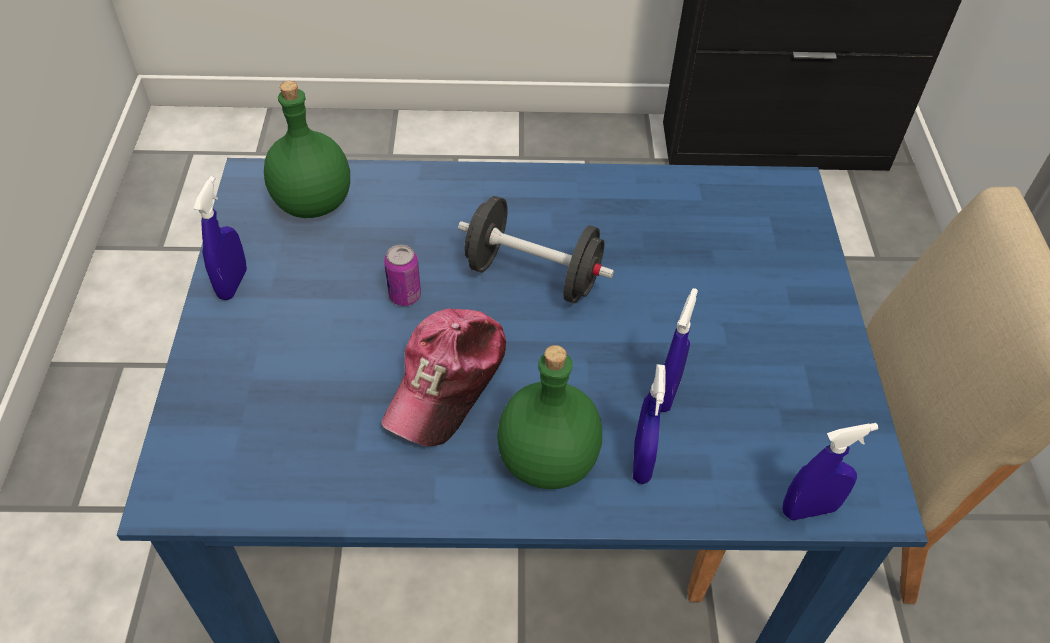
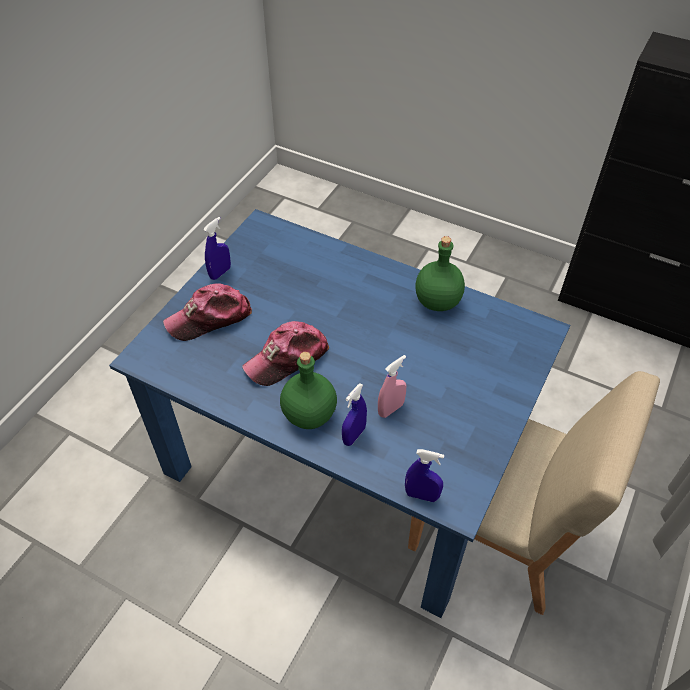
camera: 30 degrees right, 0 degrees up
green bottle [264,81,350,218] -> green bottle moved to [415,236,465,311]
can [384,244,421,306] -> none
black dumbbell [458,196,614,303] -> none
blue spray bottle [661,288,698,412] -> pink spray bottle [378,355,406,418]
none -> cap [163,283,252,341]

